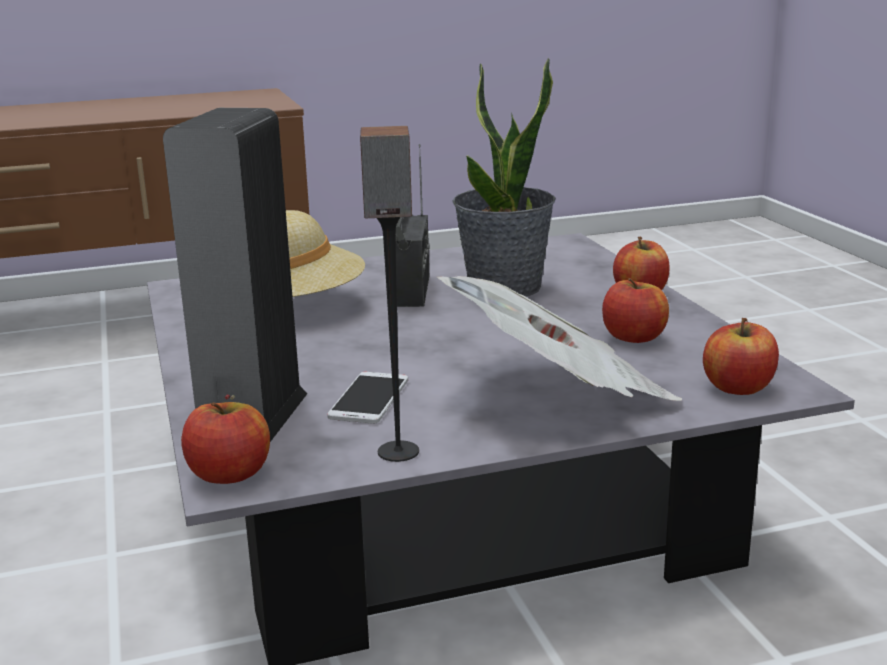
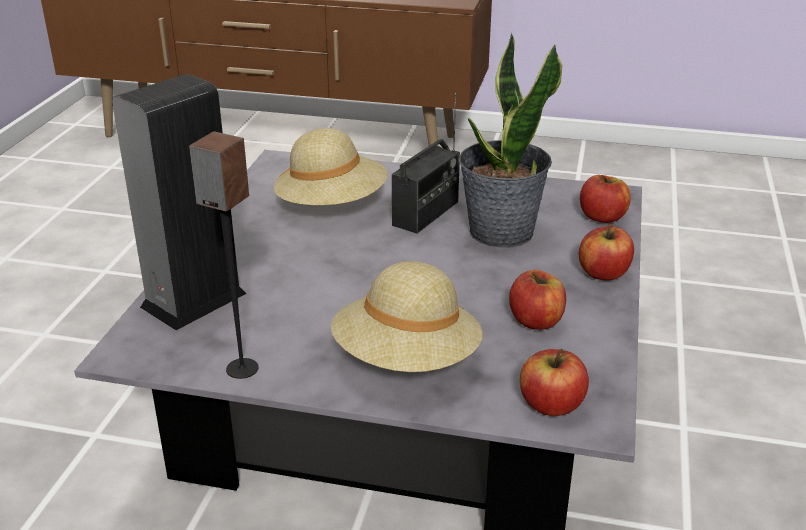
camera: 30 degrees right, 10 degrees up
apple [181,402,270,484] -> apple moved to [580,175,631,223]
phone [327,372,408,424] -> none
newspaper [437,276,682,401] -> beige hat [331,261,482,372]

